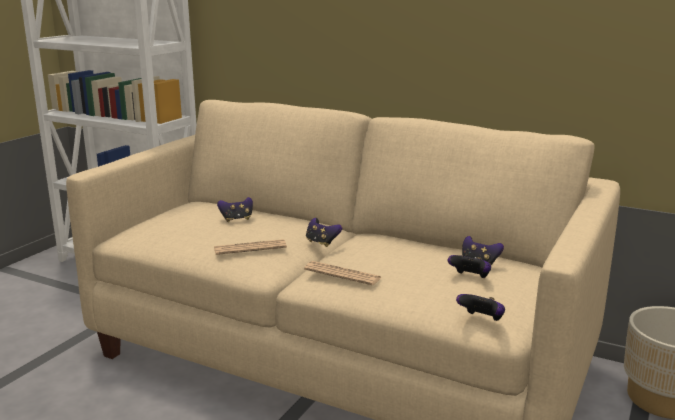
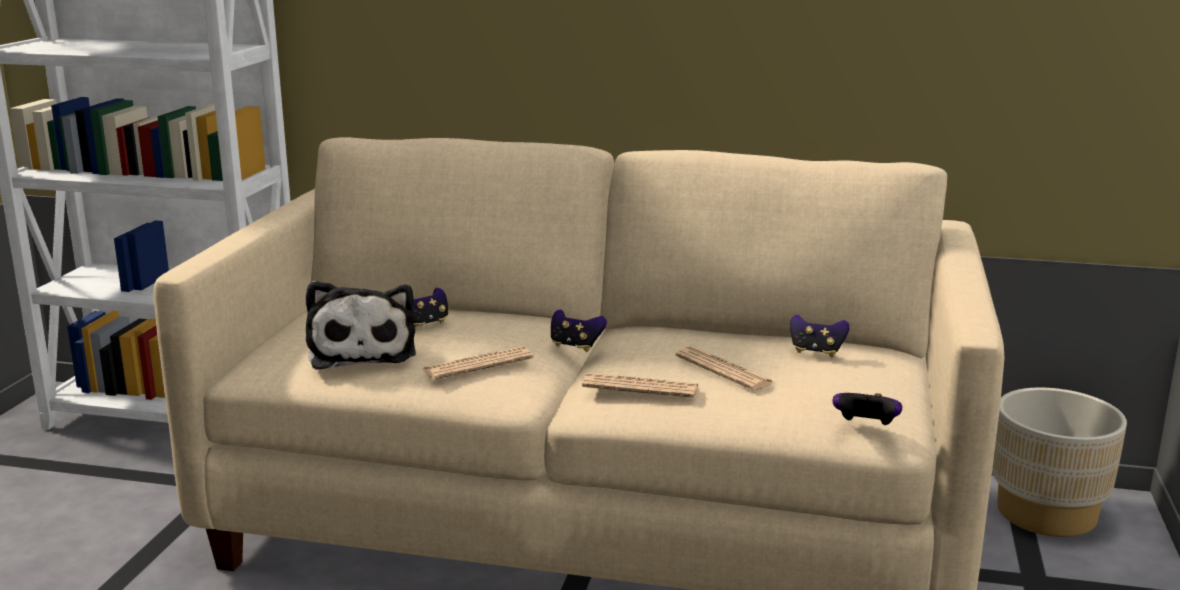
camera: 15 degrees left, 0 degrees up
game controller [448,255,491,278] -> none
none -> plush toy [306,281,416,370]
none -> newspaper [676,346,774,390]

